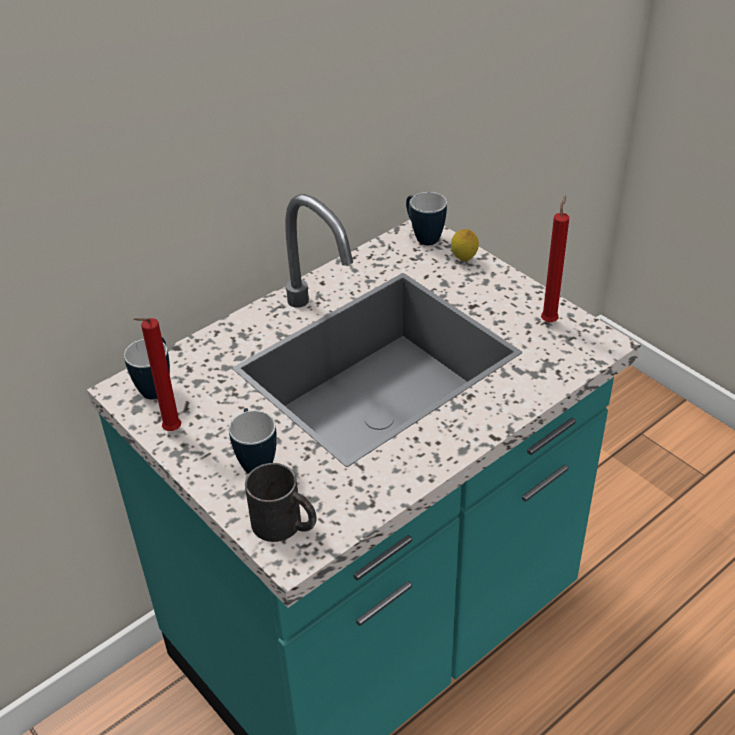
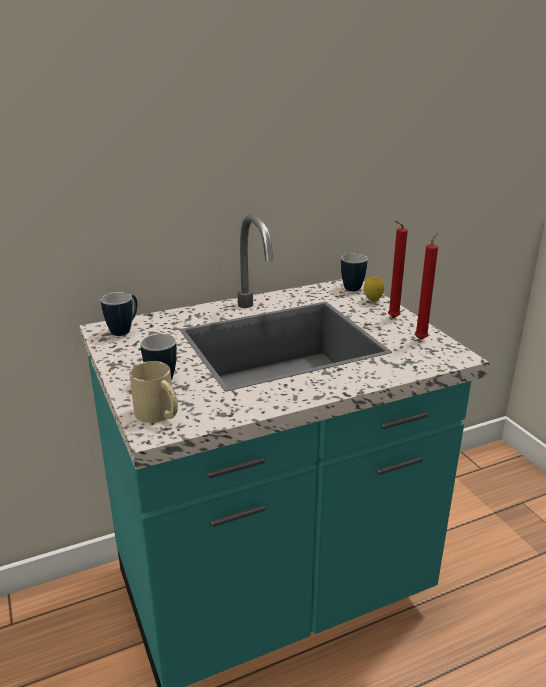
camera: 15 degrees right, 15 degrees down
red candle [133,318,181,431] -> red candle moved to [388,221,408,318]
black mug [245,463,317,542] -> beige mug [129,361,178,423]

